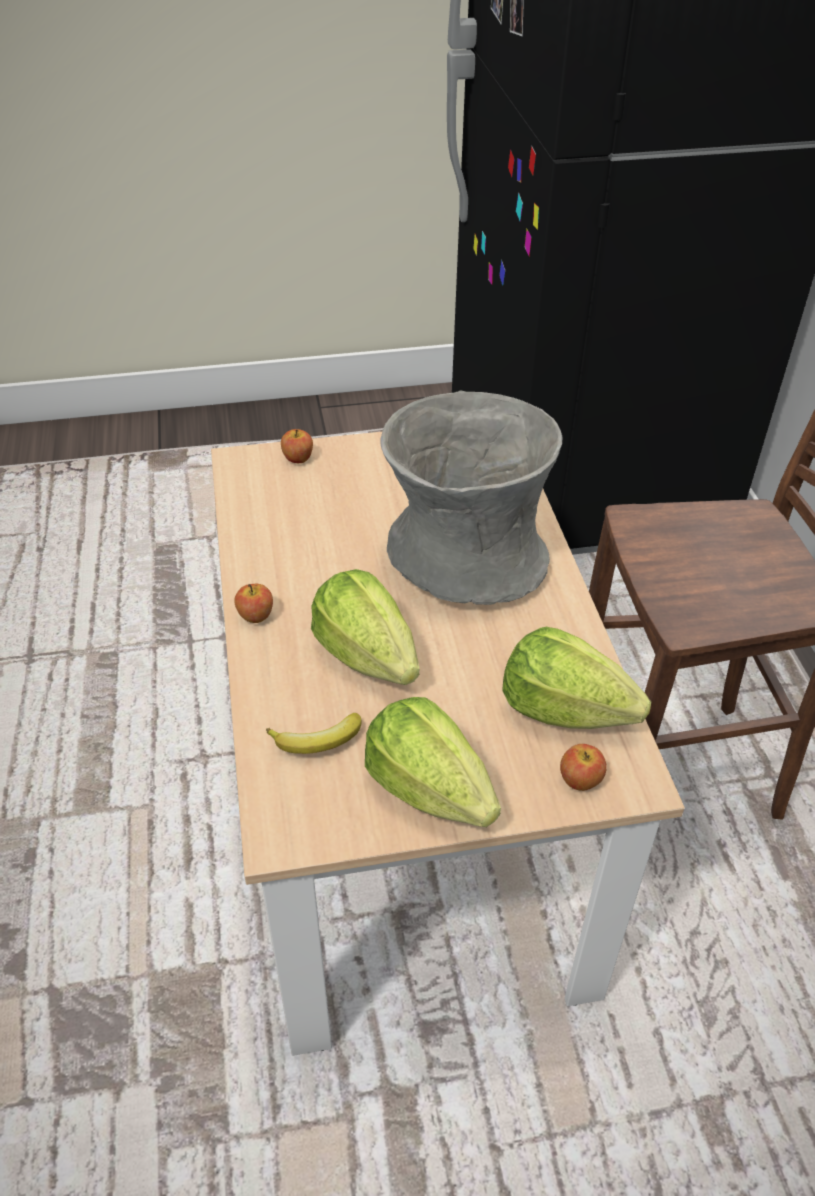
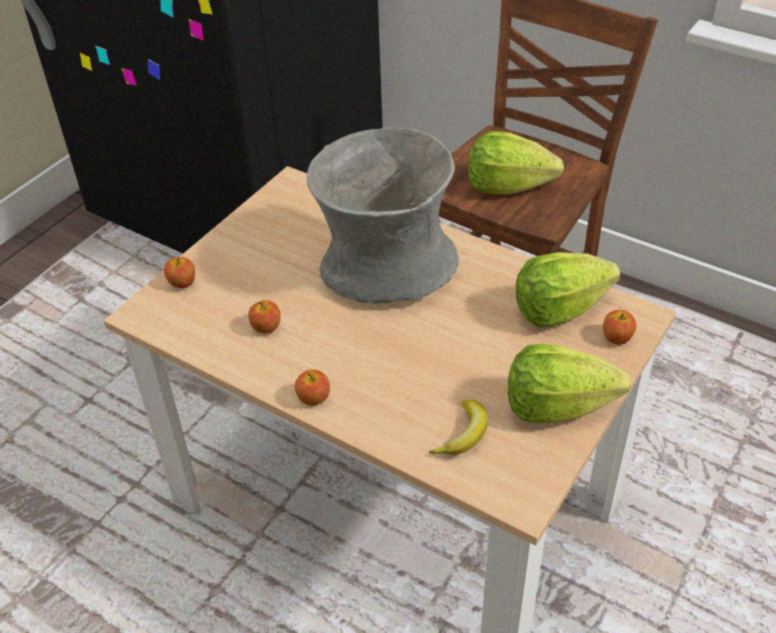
camera: 45 degrees left, 0 degrees up
lettuce [311,569,419,685] -> lettuce moved to [468,131,564,194]
none -> apple [248,300,281,333]

